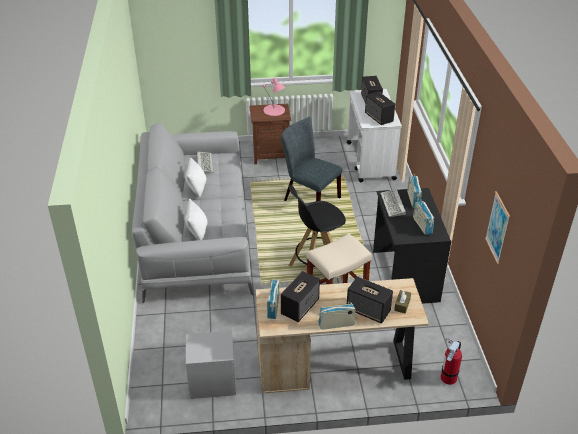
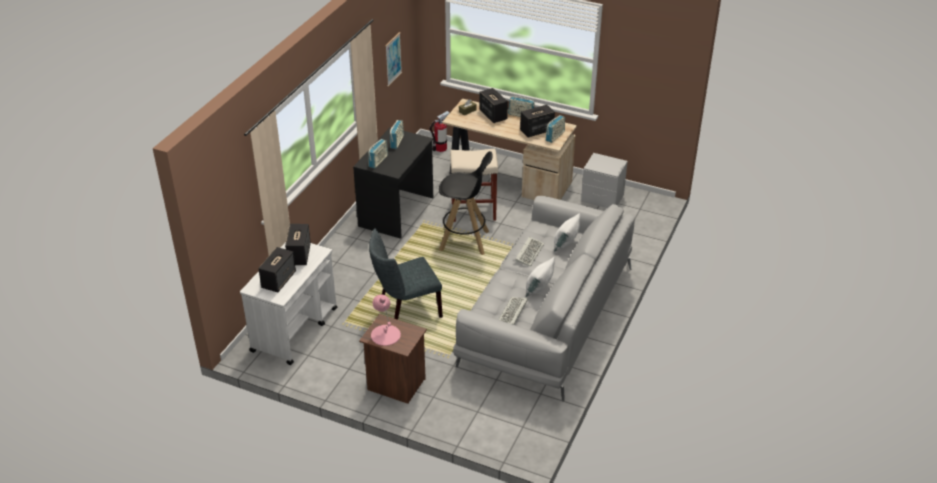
camera: 150 degrees left, 0 degrees up
grey chair [281,117,342,201] -> grey chair turned 90 degrees clockwise [369,228,443,320]
keyboard [380,189,406,217] -> keyboard moved to [515,237,544,266]

